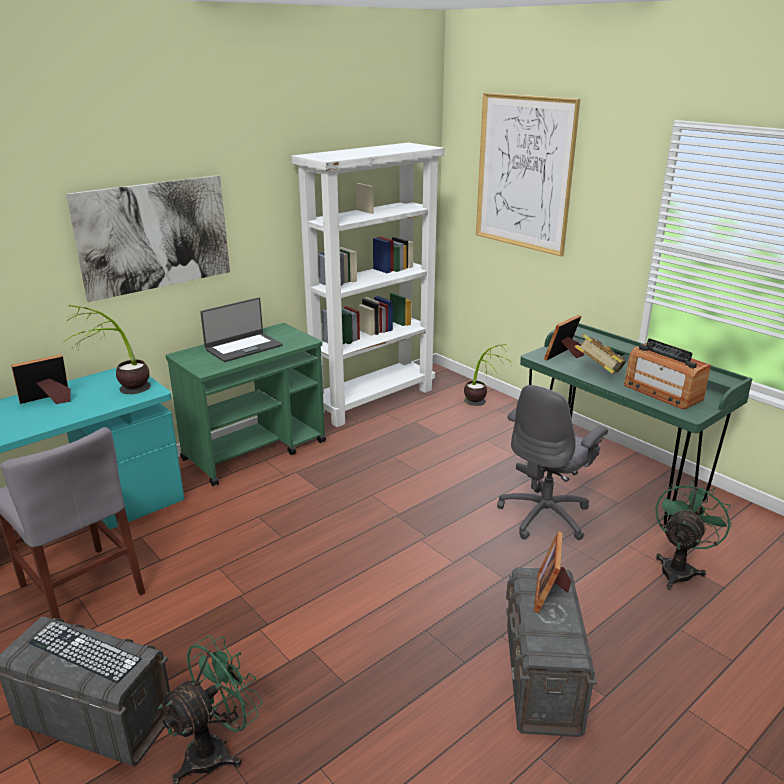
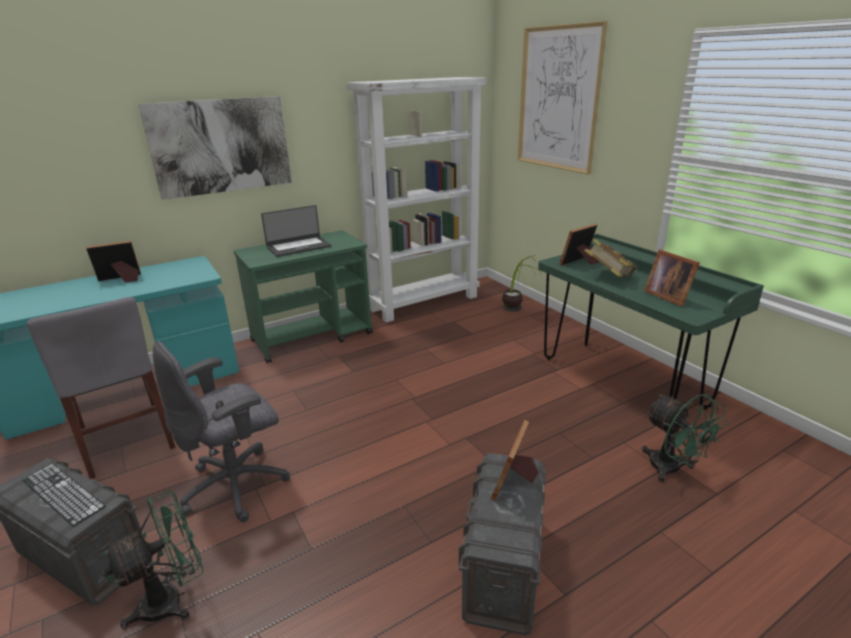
camera: 10 degrees right, 0 degrees up
potted plant [64,305,151,394] -> none
grey office chair [497,385,608,540] -> grey office chair moved to [153,341,290,522]
radio [624,338,711,409] -> picture frame [644,249,700,306]
green fan [655,479,732,590] -> green fan turned 105 degrees clockwise [642,394,728,482]

